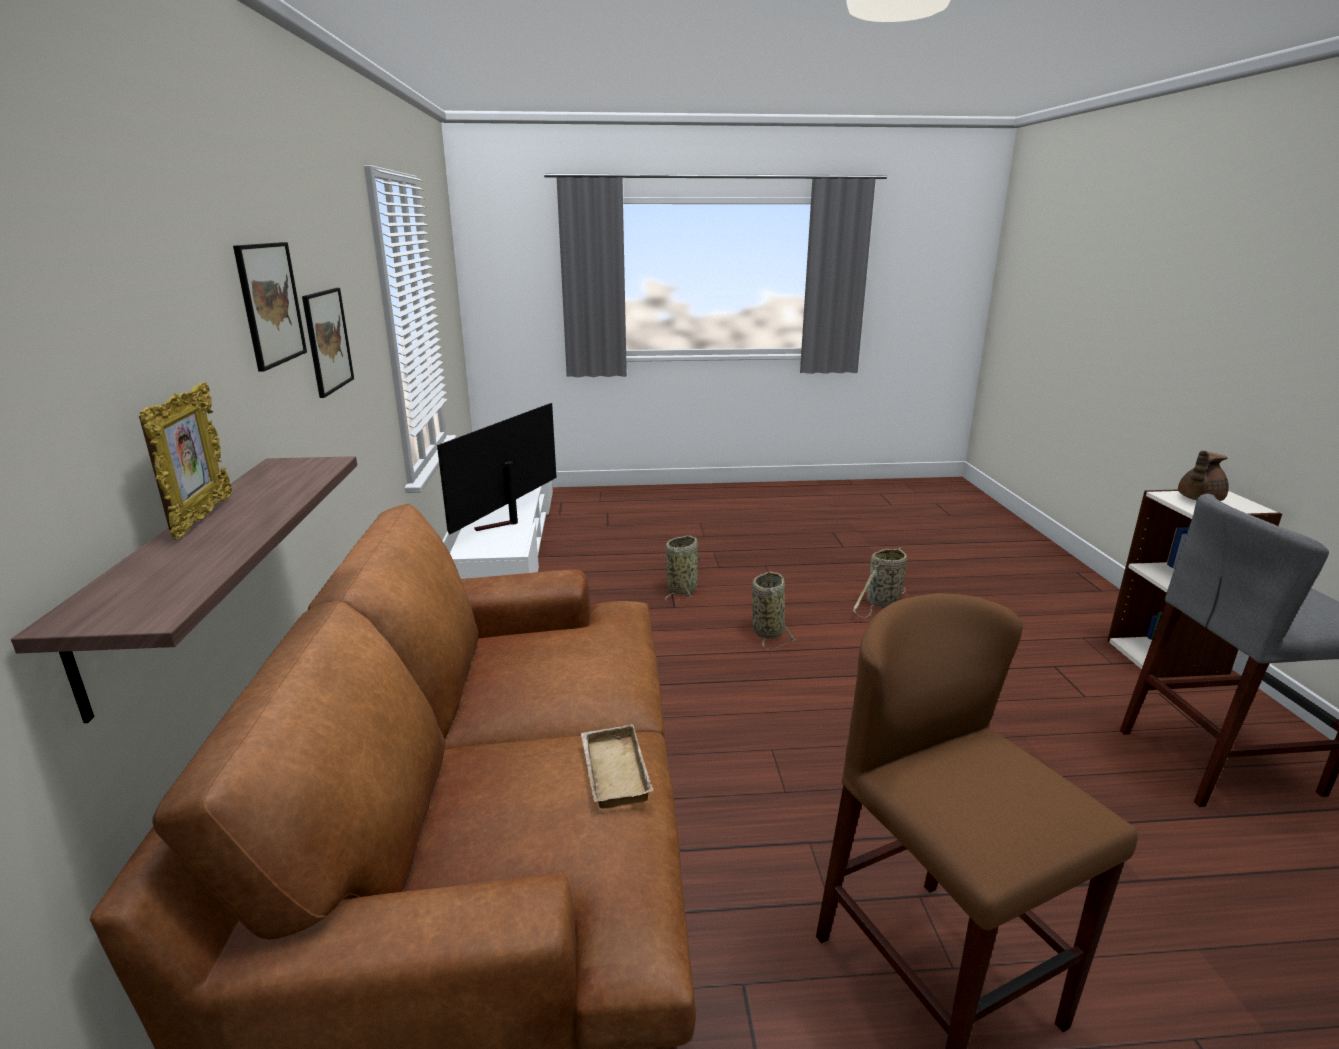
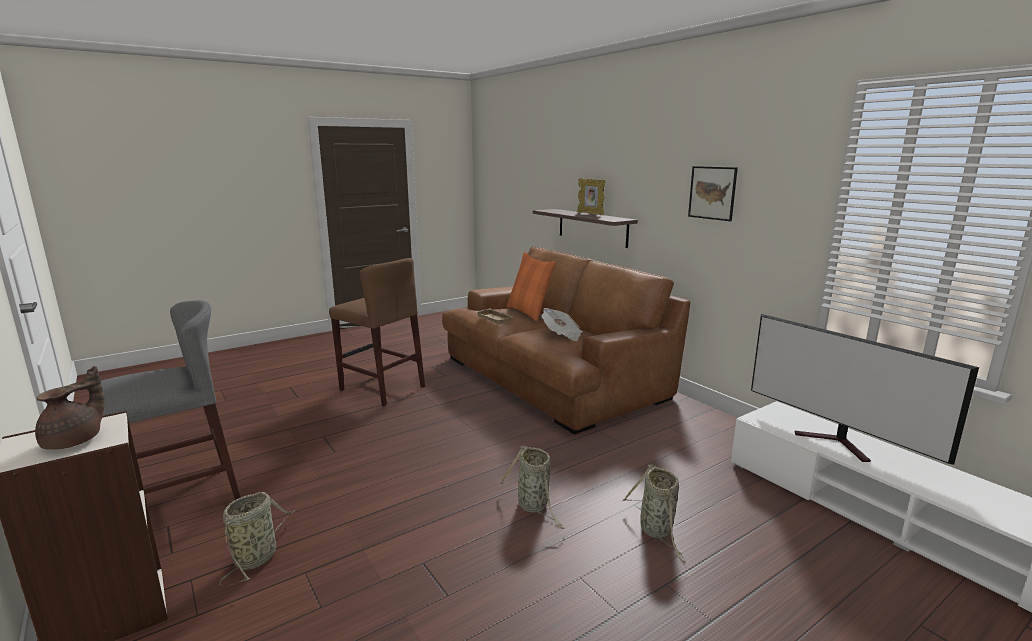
camera: 150 degrees right, 5 degrees down
picture [233,242,307,372] -> none
television [437,403,557,535] -> television turned 150 degrees clockwise [751,314,979,465]
basket [853,547,907,618] -> basket moved to [219,492,295,586]
none -> orange pillow [507,252,556,321]
none -> newspaper [541,308,583,341]

